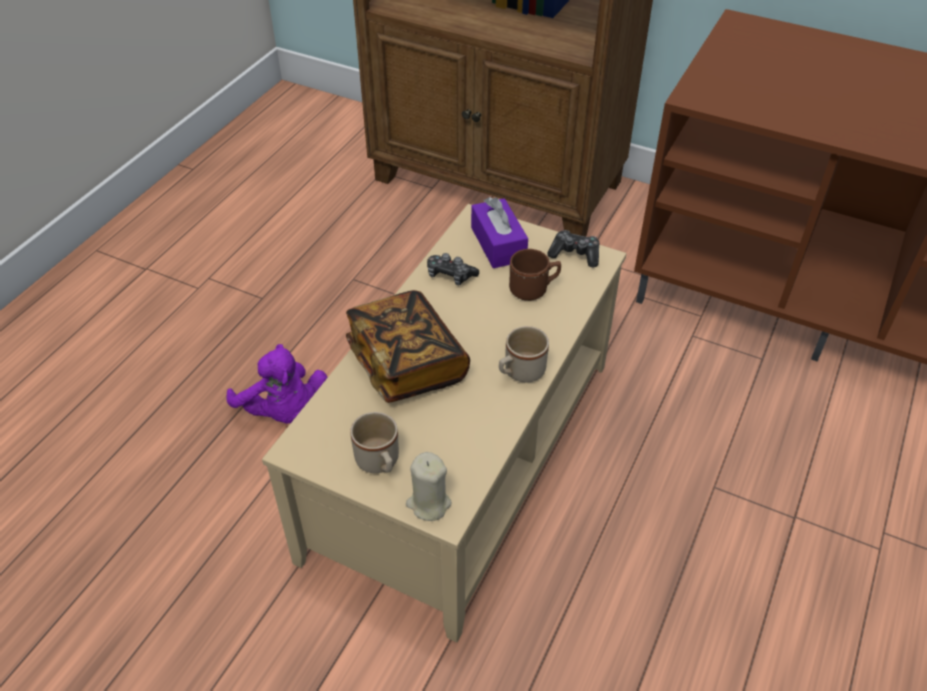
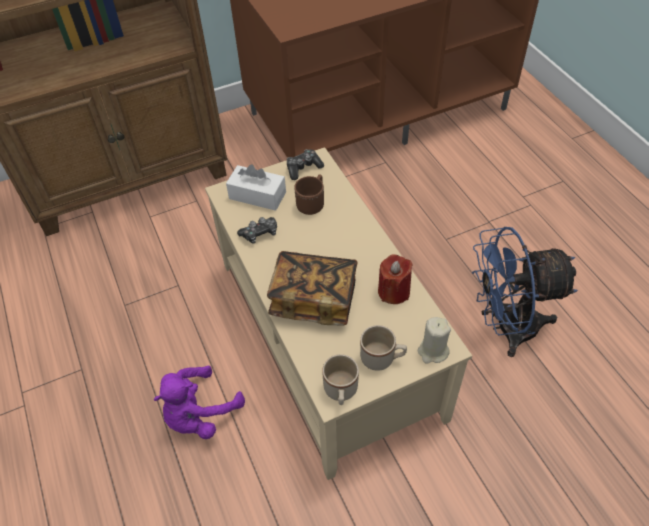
camera: 50 degrees left, 5 degrees up
purple plush toy [226,344,328,423] -> purple plush toy turned 135 degrees clockwise [153,366,245,439]
purple tissue box [471,197,528,268] -> white tissue box [226,164,286,211]
beige mug [499,326,549,382] -> beige mug moved to [322,354,359,405]
none -> red candle [378,254,413,304]
none -> blue fan [472,227,578,357]

